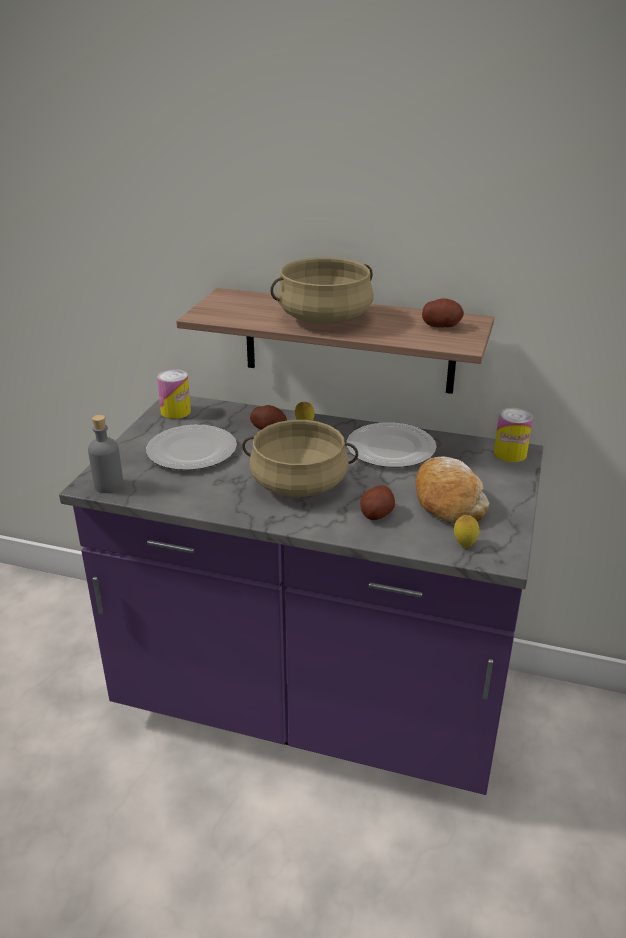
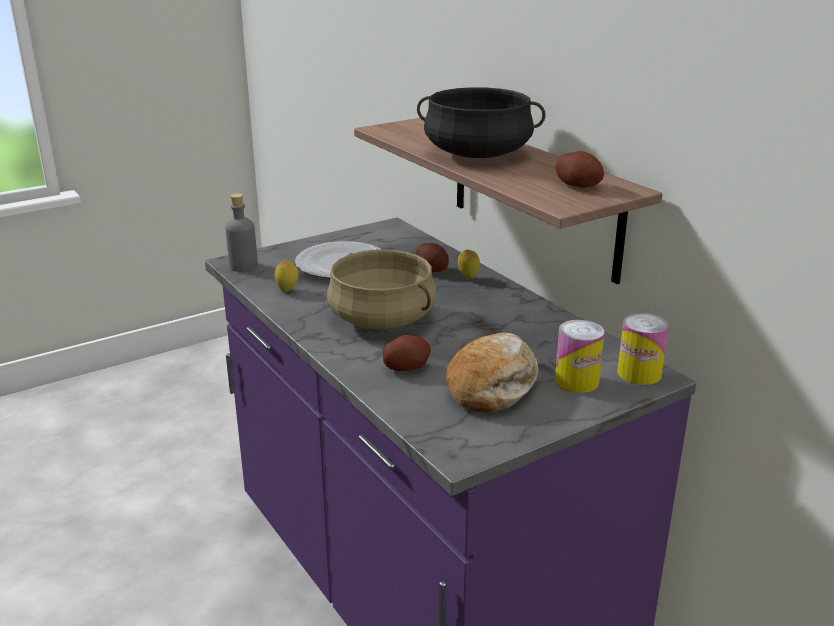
camera: 40 degrees right, 5 degrees down
can [157,369,191,419] -> can moved to [555,320,605,393]
beige cooking pot [270,257,374,324] -> black cooking pot [417,87,546,158]
plate [347,422,436,467] -> none
lemon [454,515,479,548] -> lemon moved to [275,260,298,292]

